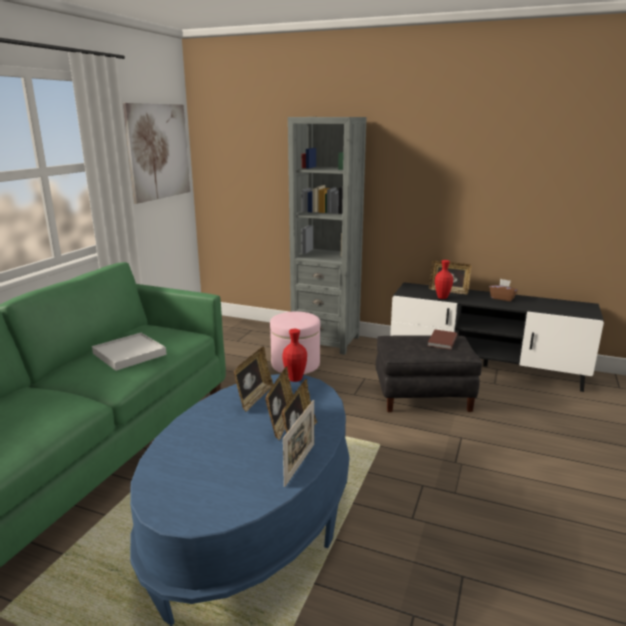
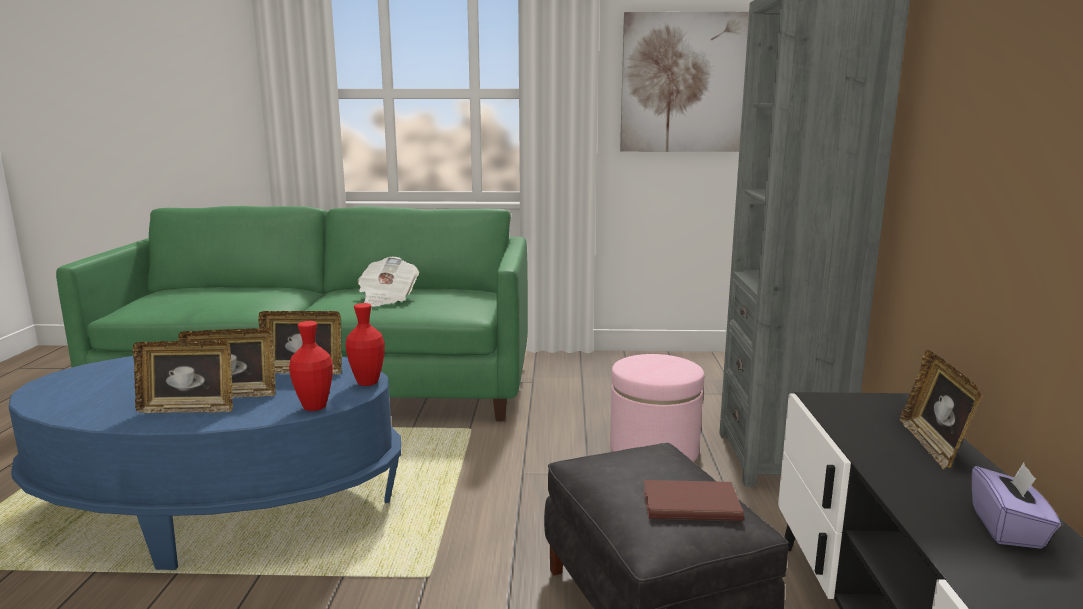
camera: 70 degrees right, 5 degrees down
white tray [92,333,167,371] -> newspaper [358,257,419,306]
picture frame [283,400,314,487] -> none
red vase [435,260,453,299] -> red vase moved to [289,321,333,411]
brown tissue box [490,279,518,302] -> purple tissue box [972,463,1061,549]

